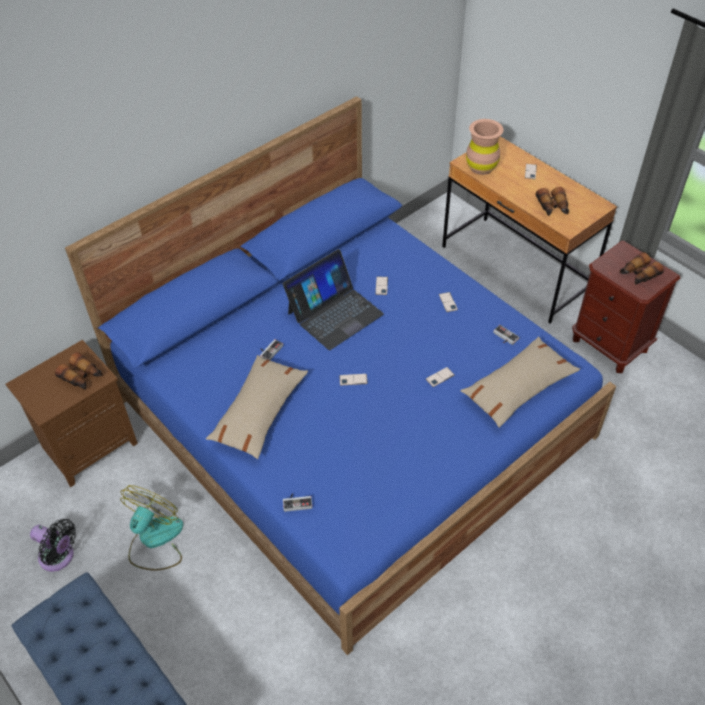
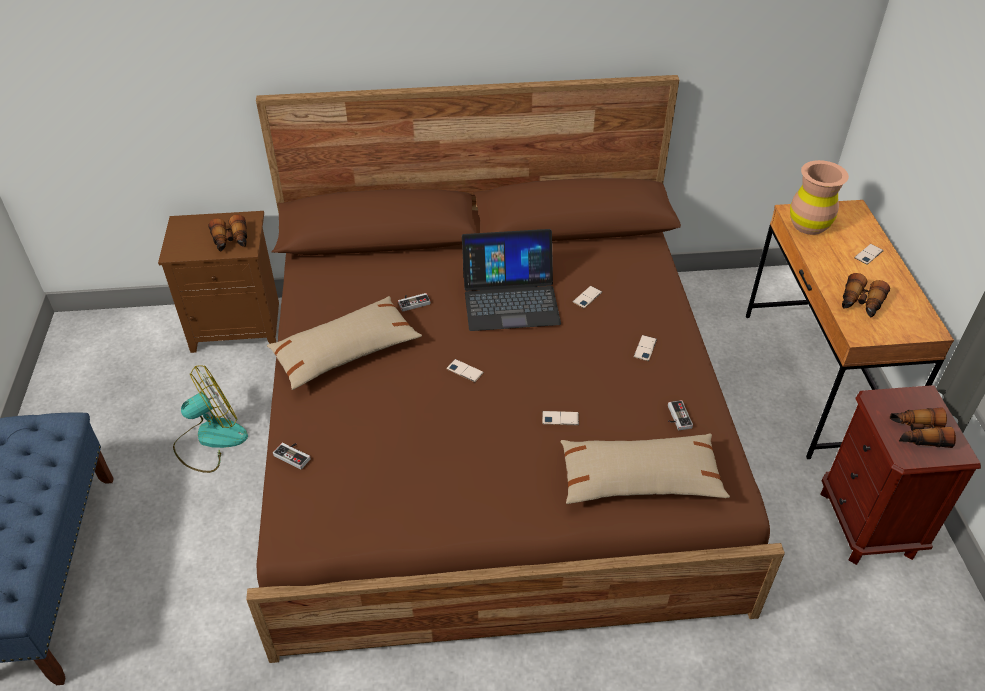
camera: 35 degrees right, 5 degrees down
black fan [30,519,76,572] -> none
blue bed [65,96,616,655] -> brown bed [246,75,785,663]

